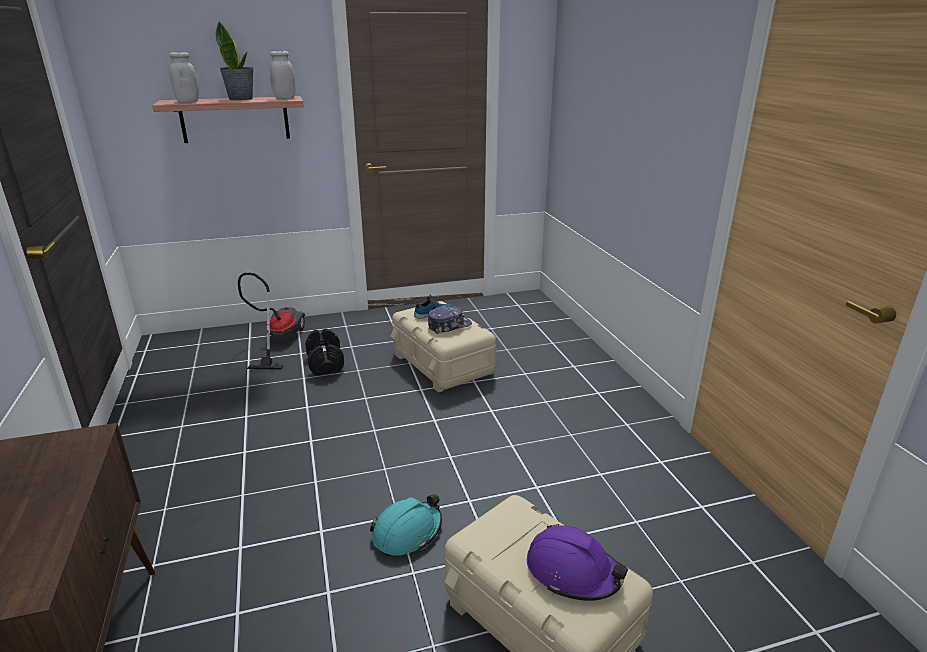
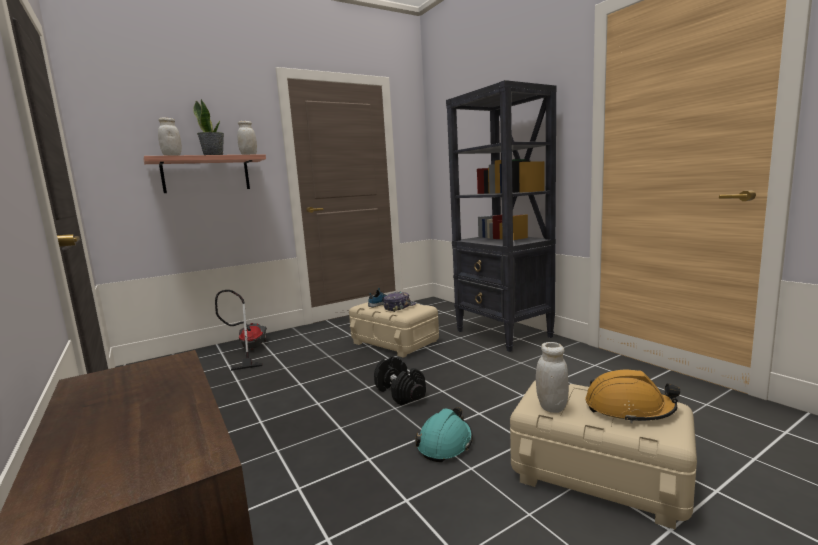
camera: 15 degrees left, 15 degrees down
black dumbbell [305,328,344,376] -> black dumbbell moved to [374,356,426,405]
purple hard hat [527,524,628,601] -> orange hard hat [585,370,680,423]
none -> black bookcase [446,80,557,352]
none -> white jar [536,342,569,413]

